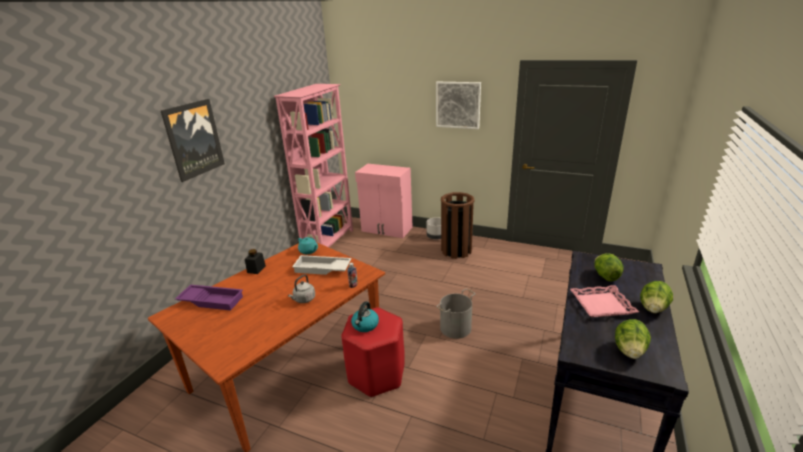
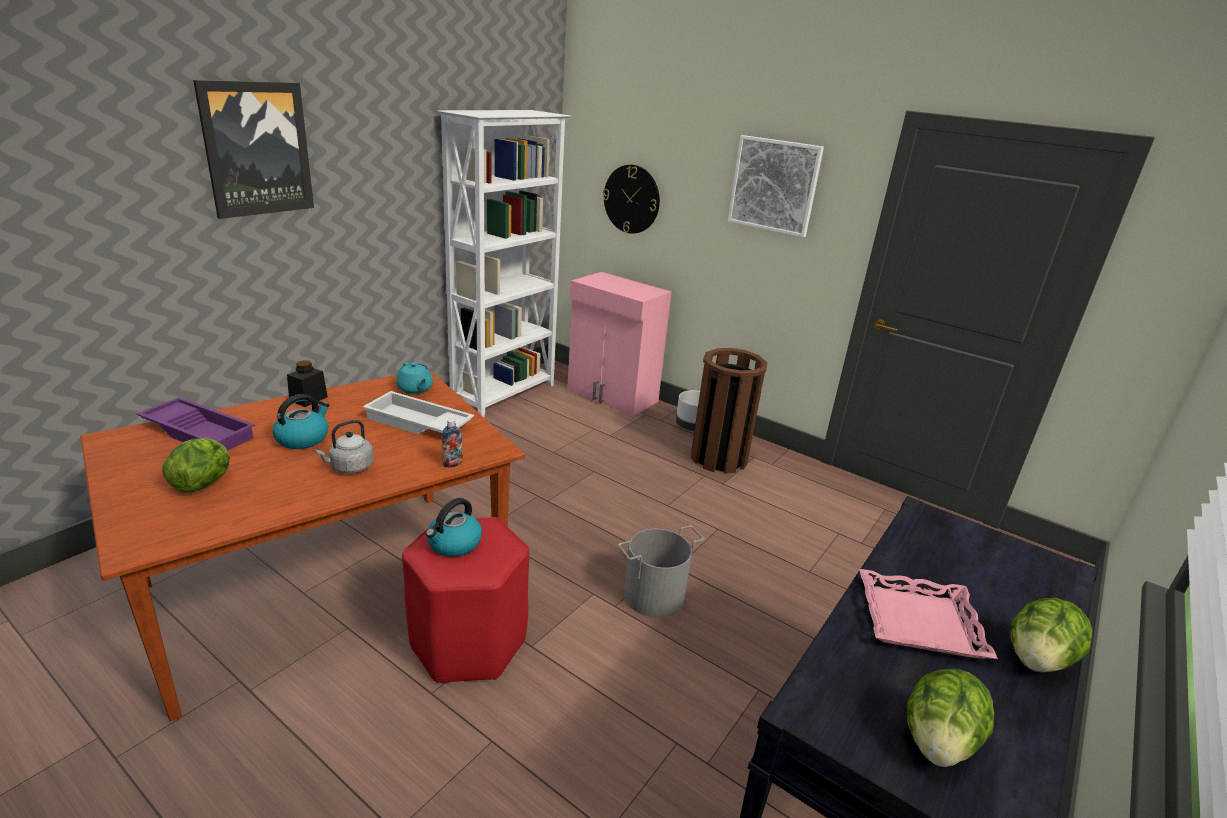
camera: 10 degrees right, 0 degrees up
pink bookcase [274,84,353,247] -> white bookcase [437,110,571,417]
lettuce [594,253,624,282] -> lettuce moved to [162,438,230,493]
none -> kettle [272,394,330,449]
none -> wall clock [603,165,660,234]

